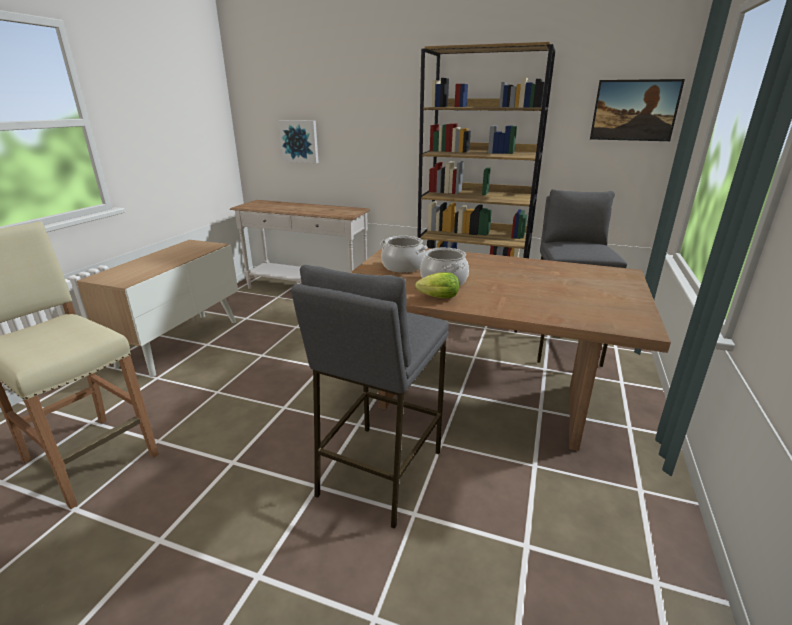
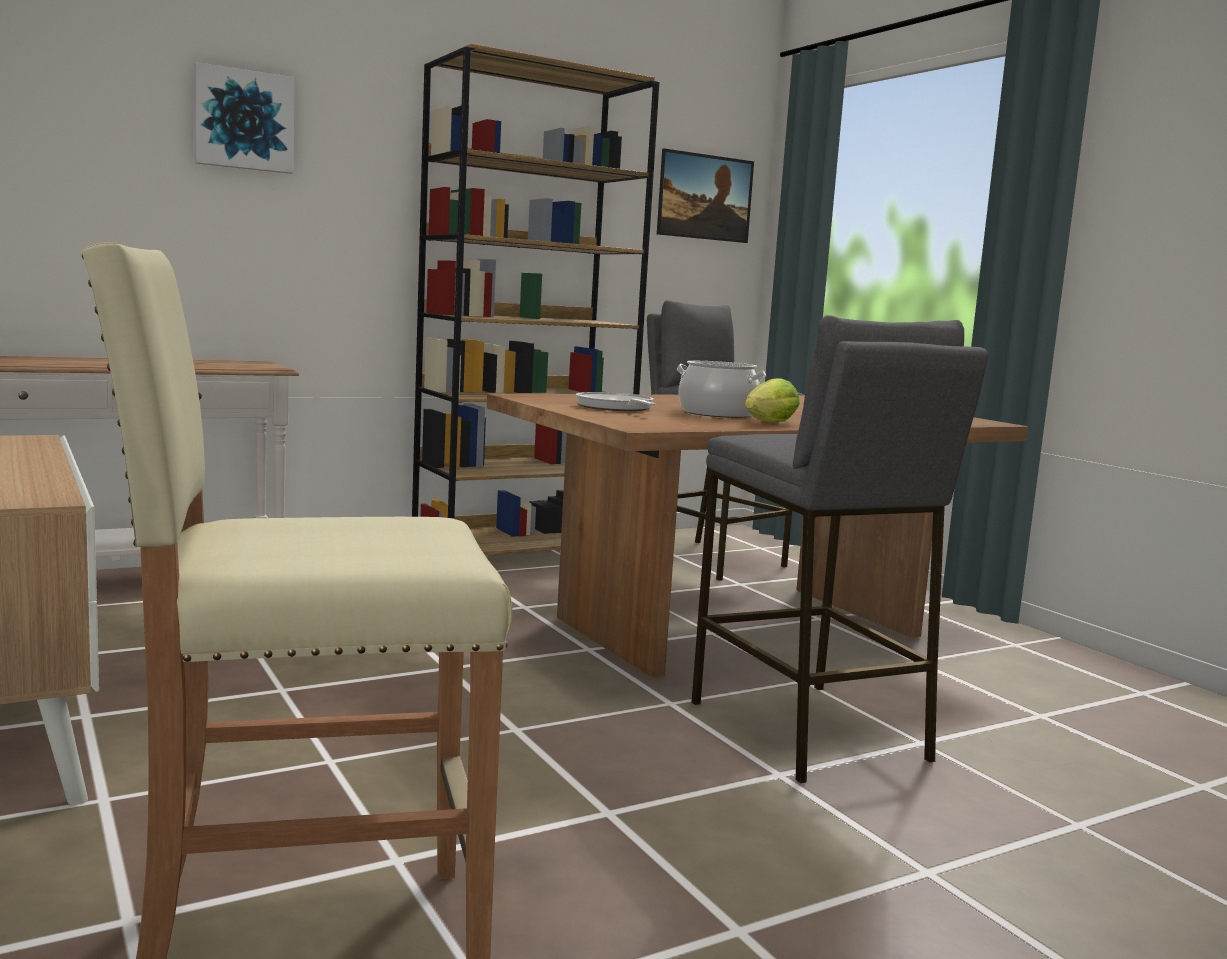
camera: 50 degrees left, 15 degrees down
picture [278,120,319,163] -> picture moved to [194,62,295,174]
cooking pot [380,236,428,273] -> frying pan [576,392,656,411]

